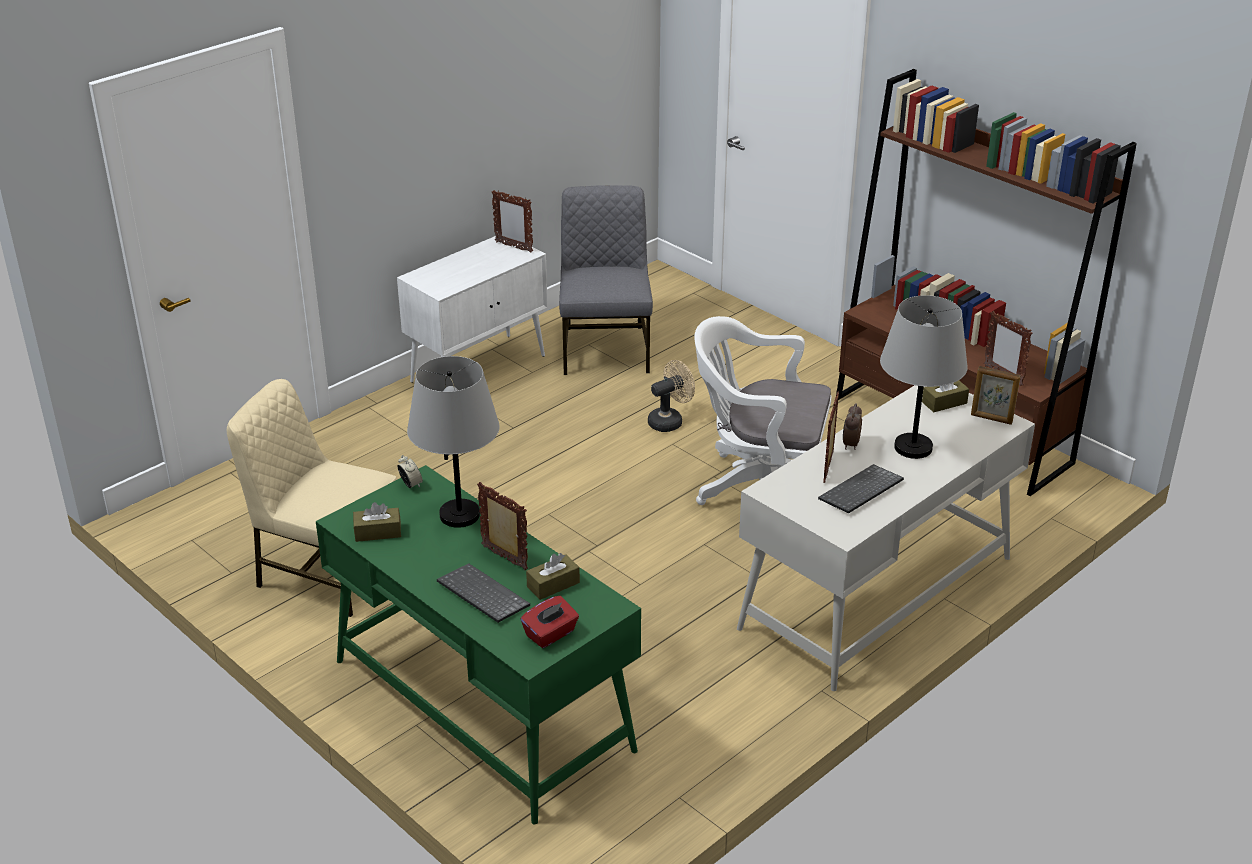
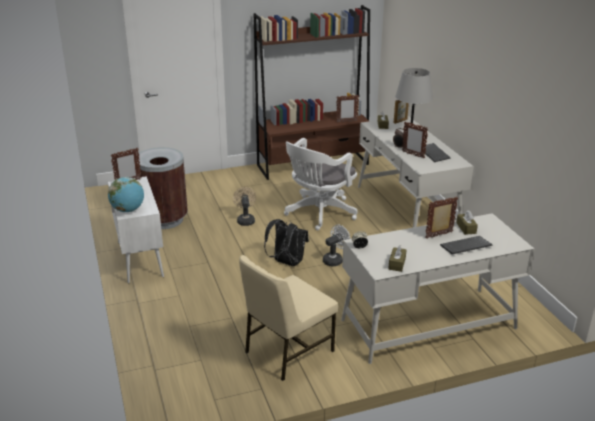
camera: 65 degrees left, 5 degrees down
green desk [316,465,641,824] -> white desk [341,213,534,364]
grey table lamp [407,356,500,528] -> none
red tissue box [521,596,579,648] -> none
grey chair [559,185,653,375] -> brown trash can [136,147,188,229]
none -> globe [108,177,144,212]
none -> black backpack [264,219,309,266]
none -> white fan [323,224,350,266]

